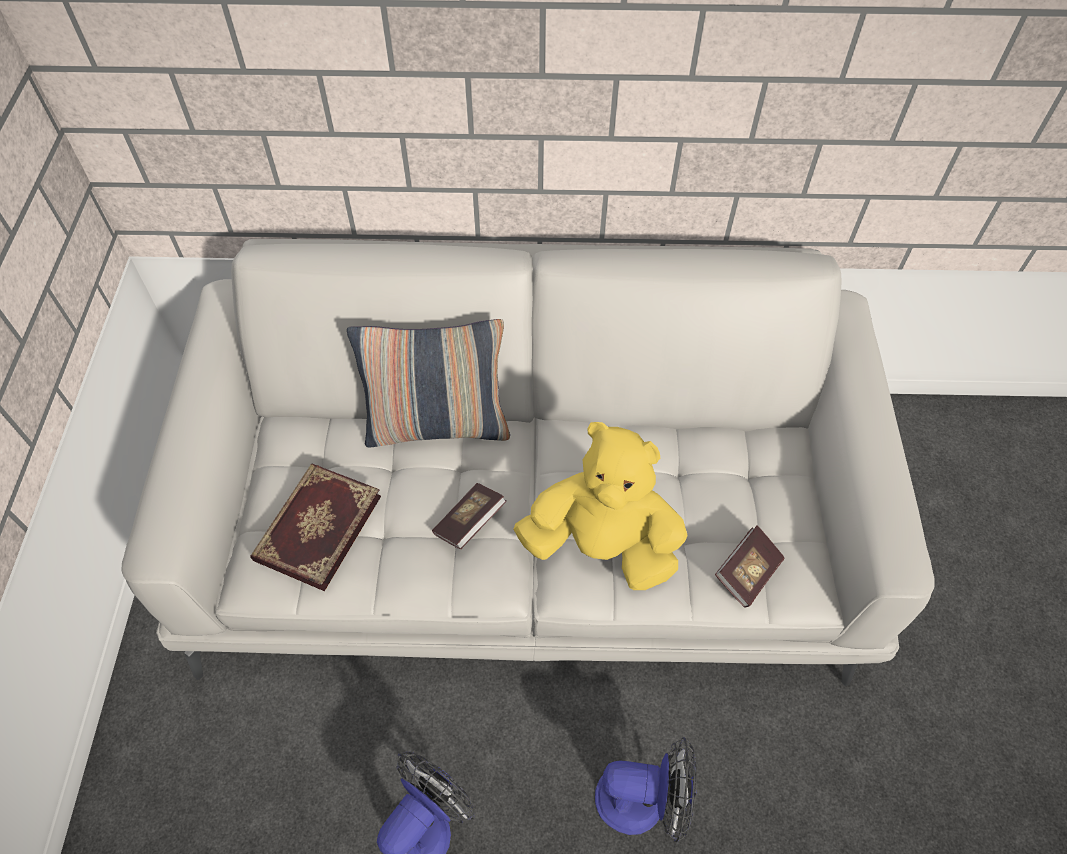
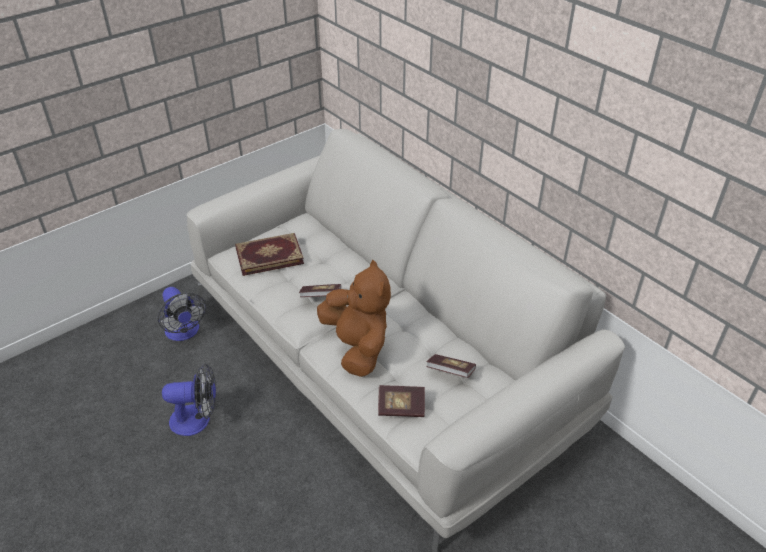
camera: 50 degrees right, 15 degrees down
pillow [347,319,510,447] -> none
yellow plush toy [513,422,688,590] -> brown plush toy [317,260,391,377]
fan [595,737,697,843] -> fan moved to [158,287,206,341]
none -> book [426,354,476,378]

